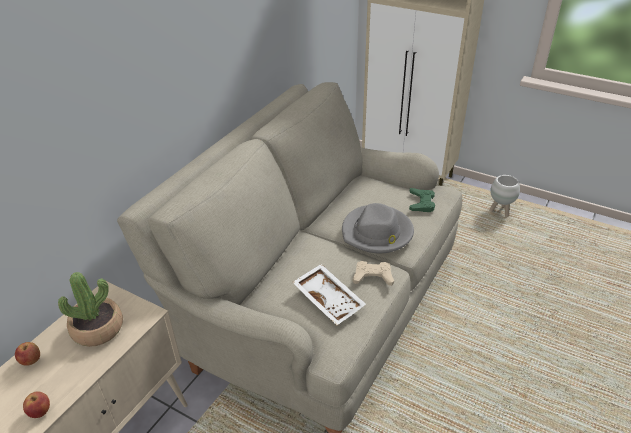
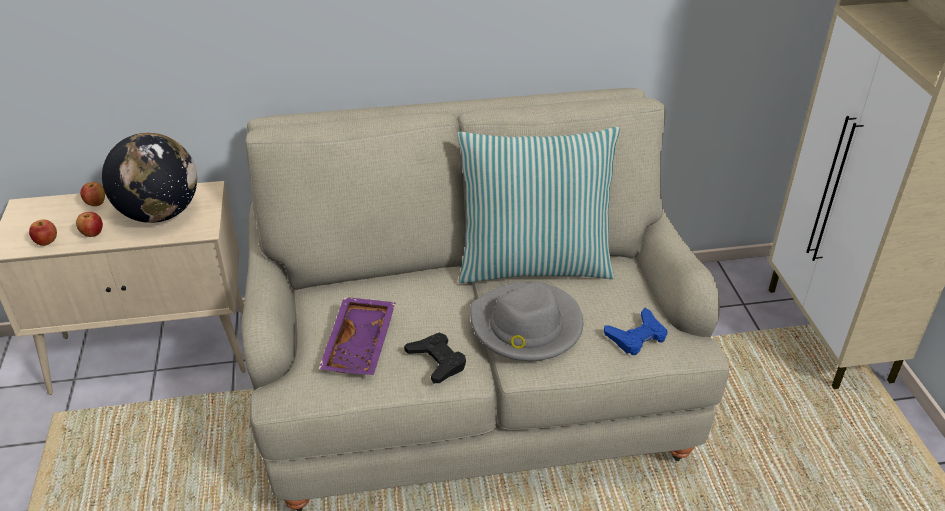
camera: 50 degrees right, 0 degrees up
potted plant [58,272,123,347] -> globe [102,133,197,223]
white tray [292,264,366,325] -> purple tray [319,297,396,375]
beige game controller [353,261,394,286] -> black game controller [404,333,466,383]
green game controller [409,188,435,212] -> blue game controller [604,308,668,355]
white planter [489,175,520,217] -> none
none -> apple [76,212,103,237]
none -> pillow [457,127,620,283]

